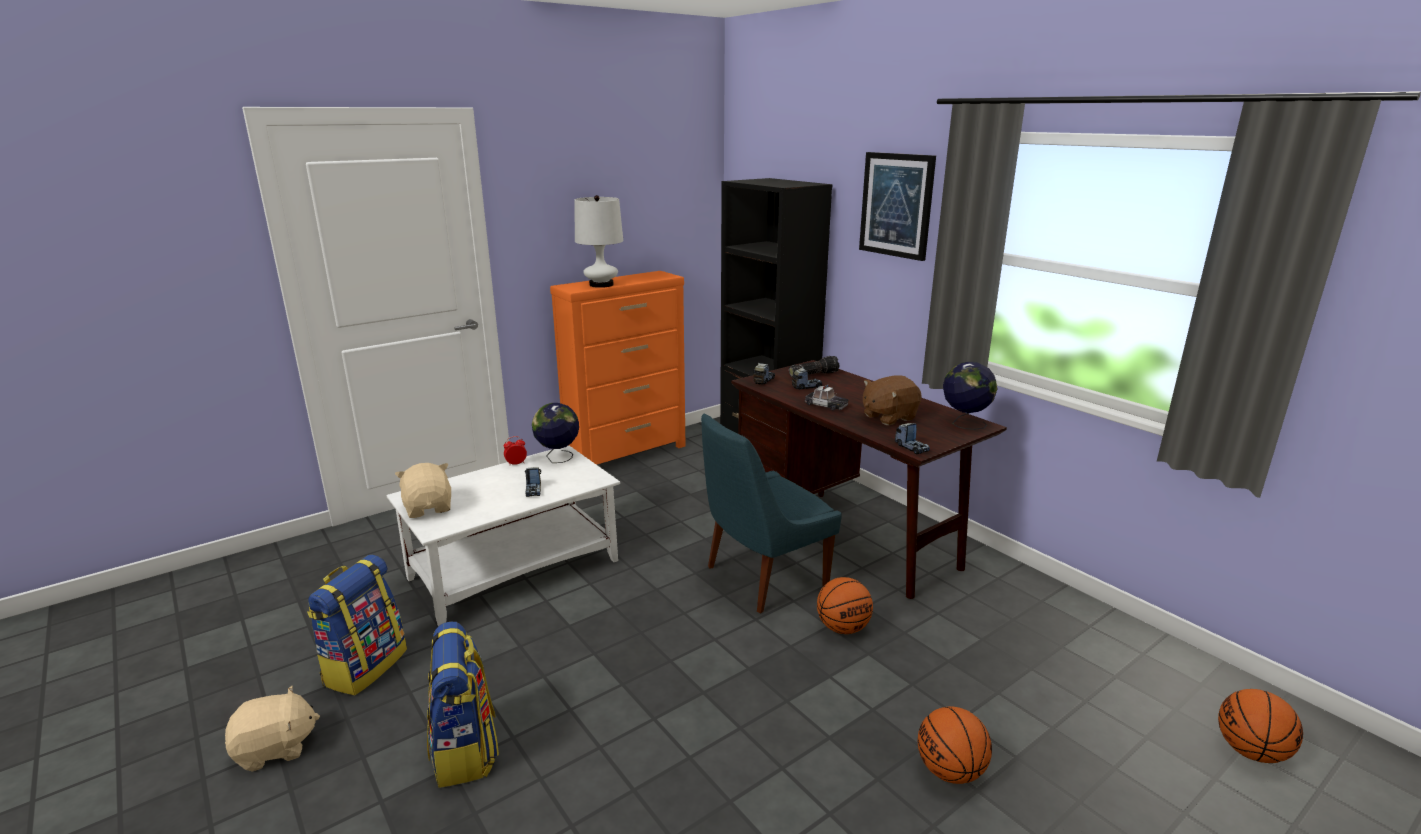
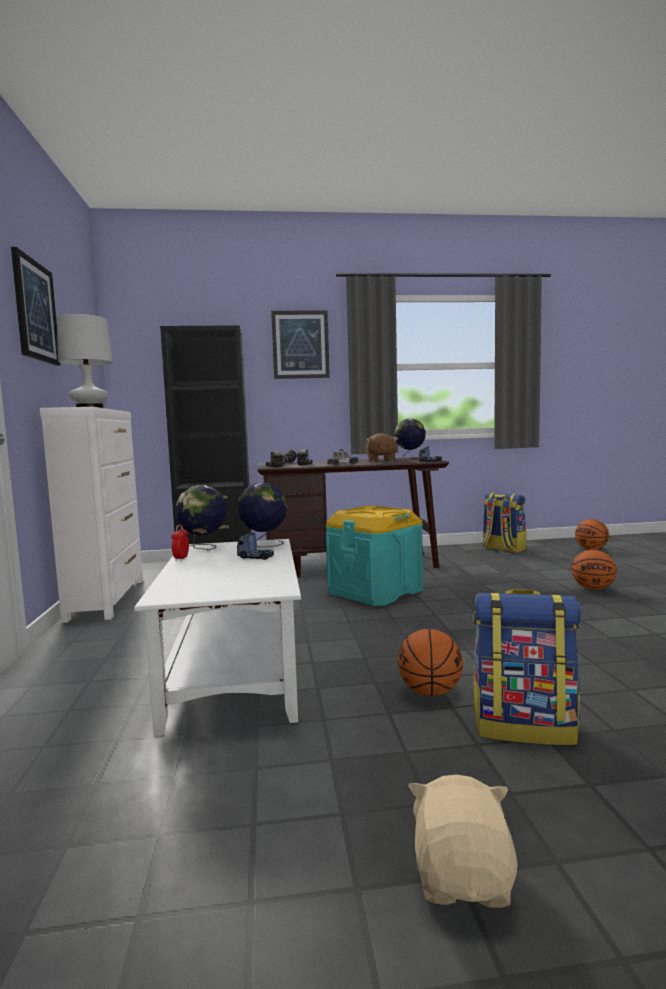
camera: 60 degrees left, 15 degrees down
backpack [307,555,407,695] -> backpack moved to [482,492,526,553]
beige plush toy [395,463,451,518] -> none
orange dresser [550,271,685,465] -> white dresser [40,407,143,623]
blue chair [701,413,842,613] -> turquoise storage box [326,506,423,606]
basketball [817,577,873,634] -> basketball moved to [398,629,463,696]
none -> picture [11,247,60,366]
none -> globe [238,483,288,547]

